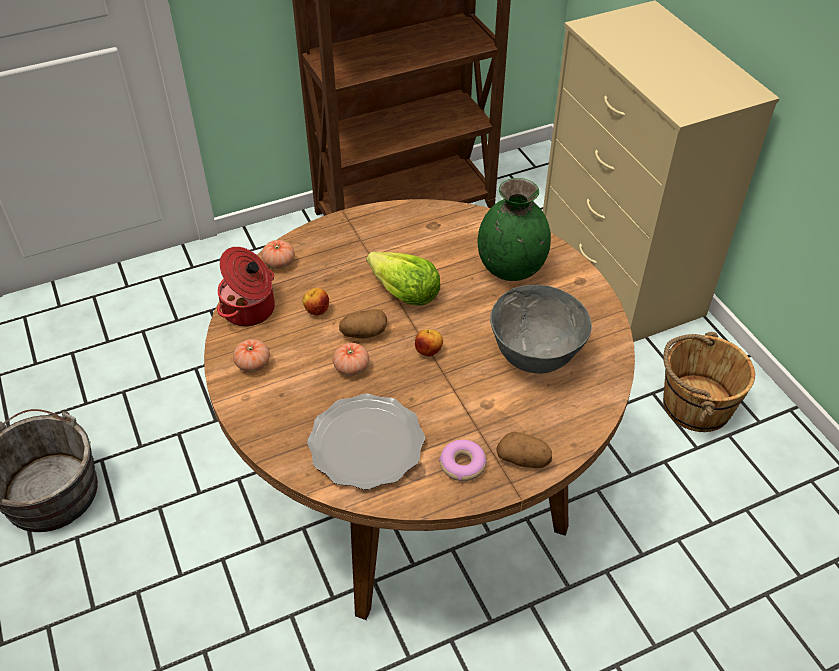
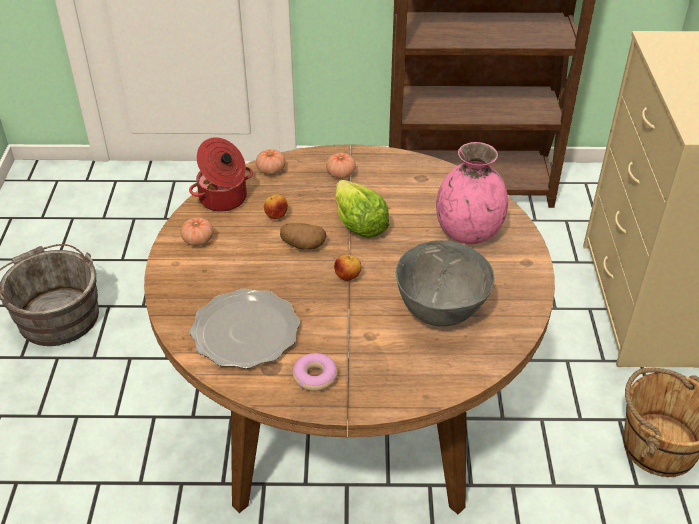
camera: 25 degrees right, 5 degrees down
tomato [333,343,369,376] -> tomato moved to [326,153,356,179]
green vase [478,178,551,281] -> pink vase [436,142,508,244]
potato [496,432,552,468] -> none

